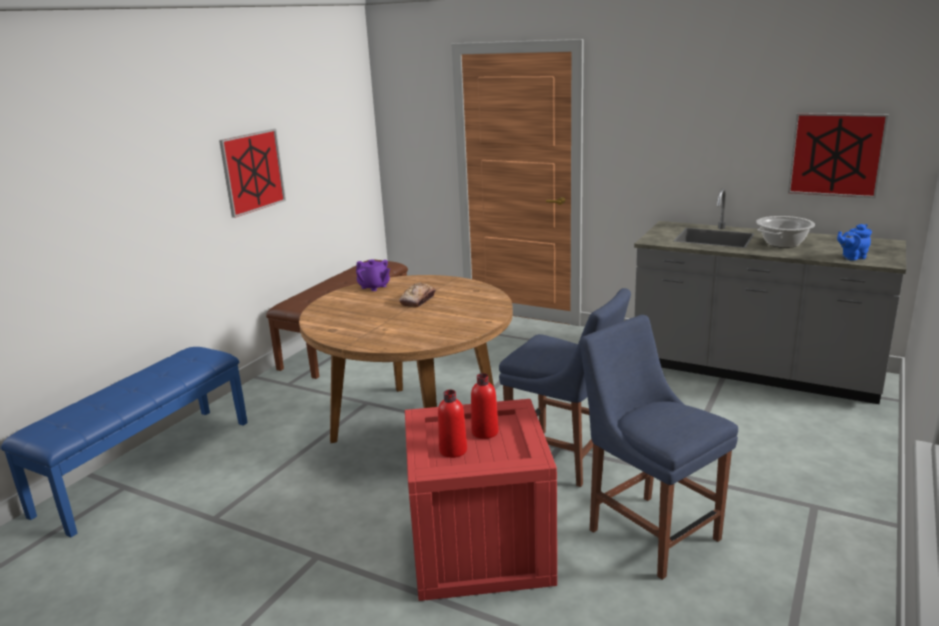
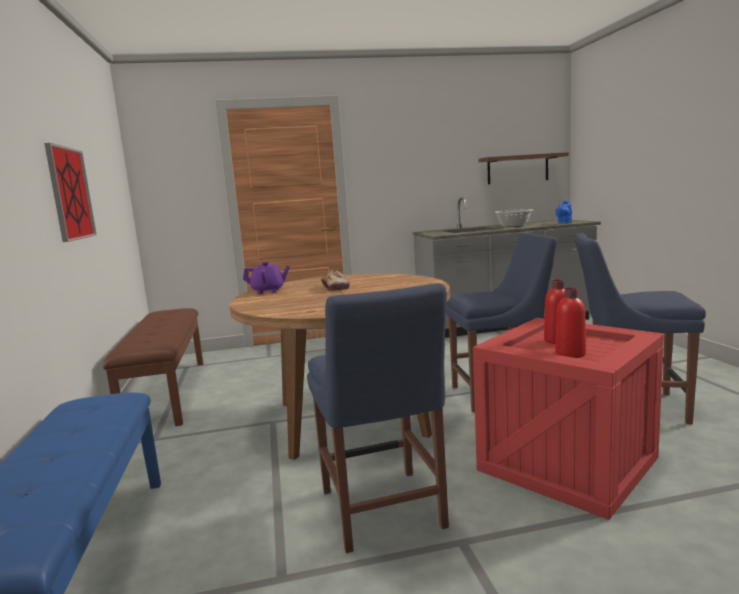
camera: 40 degrees left, 10 degrees down
picture [788,113,888,198] -> shelf [478,152,569,184]
none -> blue chair [307,283,449,553]

